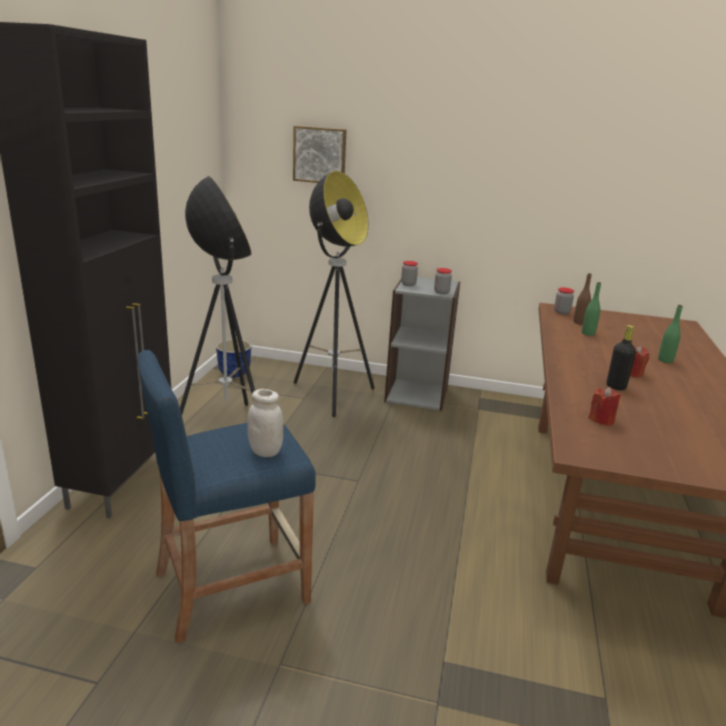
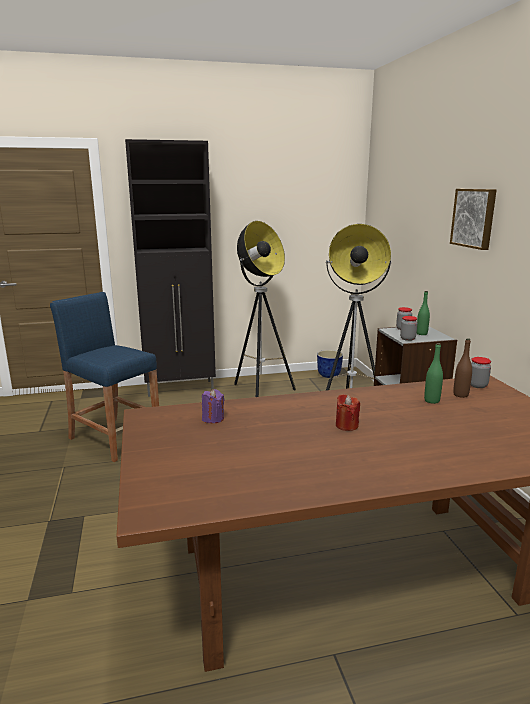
camera: 65 degrees right, 5 degrees down
white jar [248,389,283,457] -> none
picture [293,126,346,183] -> picture moved to [450,189,497,250]
red candle [588,387,621,426] -> purple candle [202,389,225,423]
black bottle [607,325,636,390] -> none
green bottle [658,305,682,363] -> green bottle moved to [417,291,430,335]

